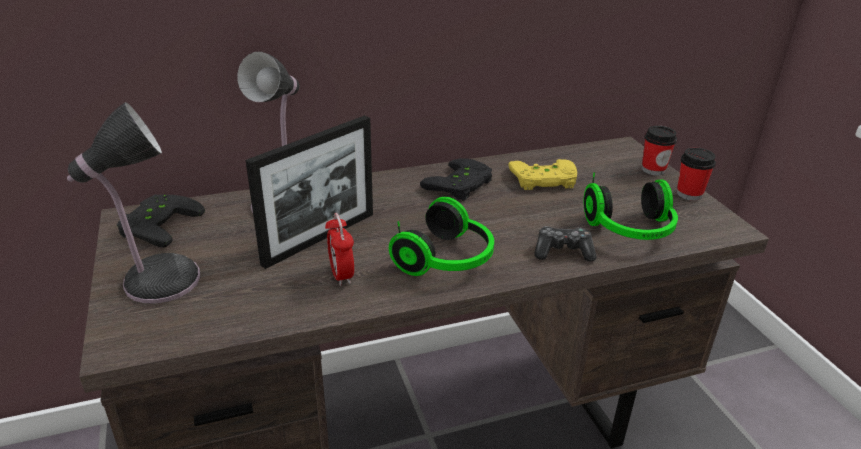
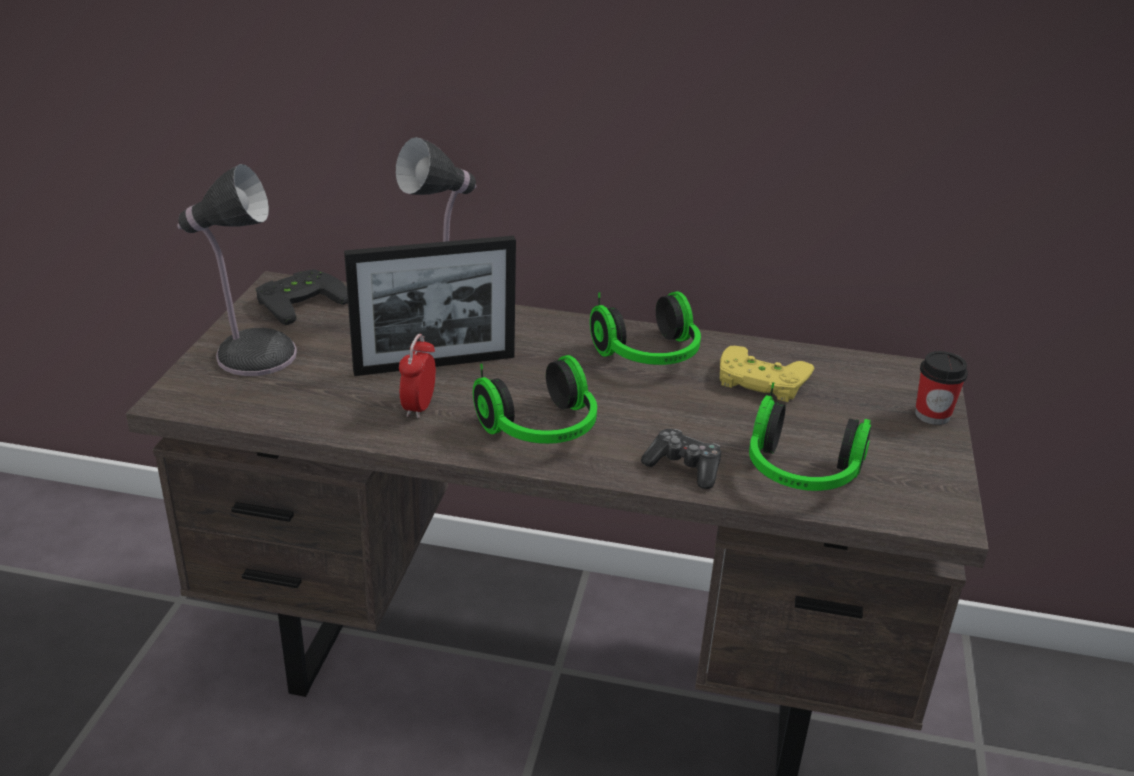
camera: 30 degrees right, 0 degrees up
black game controller [420,158,492,201] -> headphones [590,291,701,365]
cup [677,148,716,201] -> none

